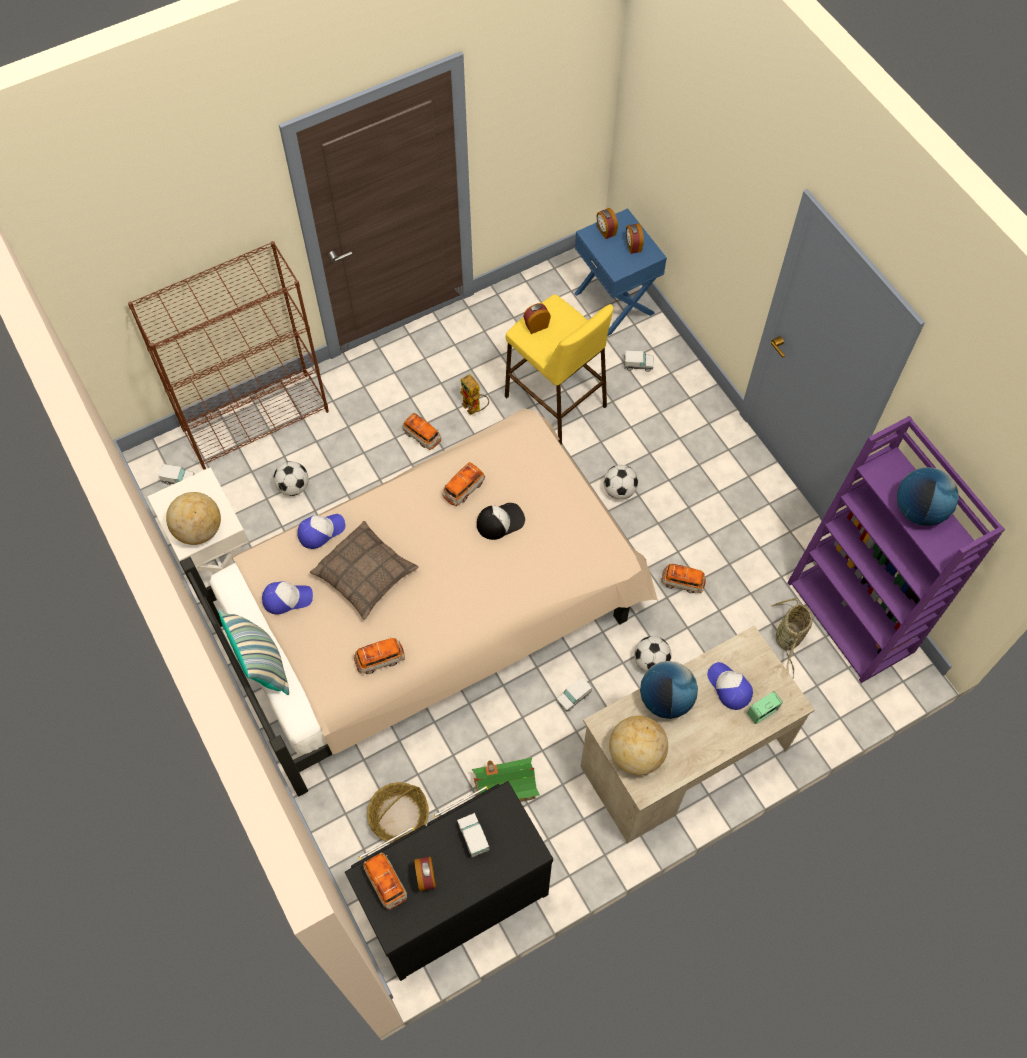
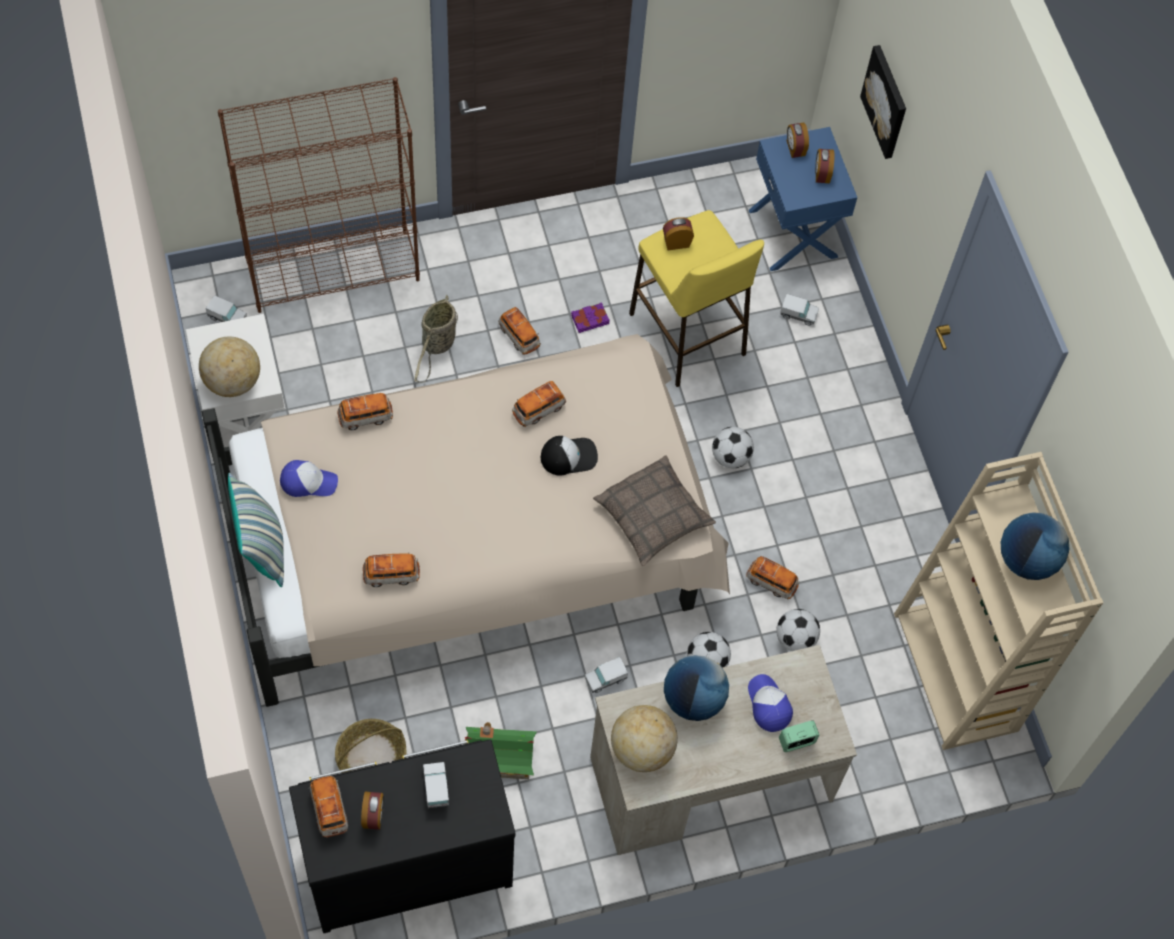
camera: 10 degrees right, 0 degrees up
football [274,461,309,496] -> football moved to [776,609,820,651]
cap [297,514,346,549] -> toy car [337,393,393,430]
pillow [310,521,419,620] -> pillow moved to [593,455,716,566]
toy robot [460,374,489,415] -> purple book [571,302,610,333]
basket [771,598,813,679] -> basket moved to [414,295,458,383]
purple bookcase [787,416,1005,683] -> beige bookcase [894,452,1103,750]
none -> picture [860,45,906,159]

